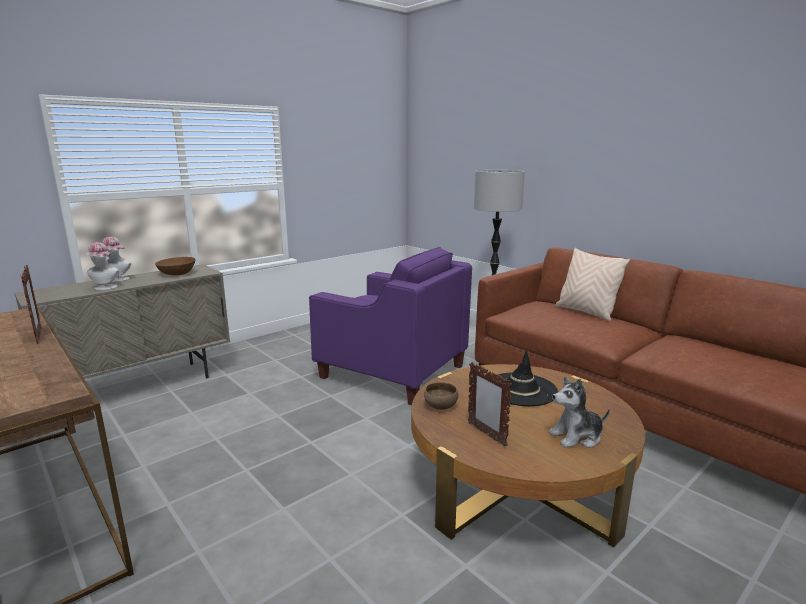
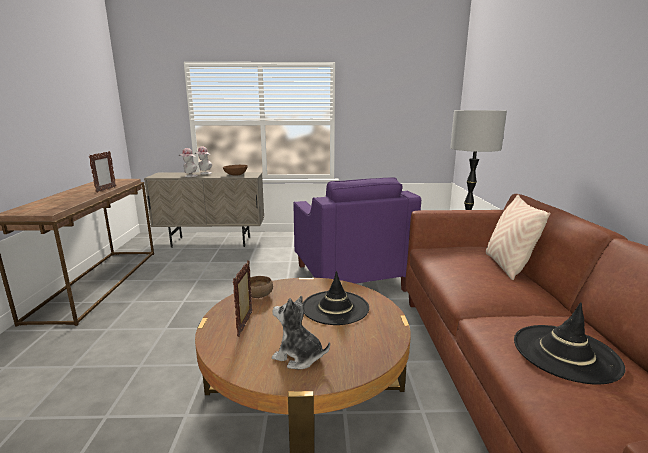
camera: 40 degrees right, 0 degrees up
none -> black hat [514,302,625,384]

